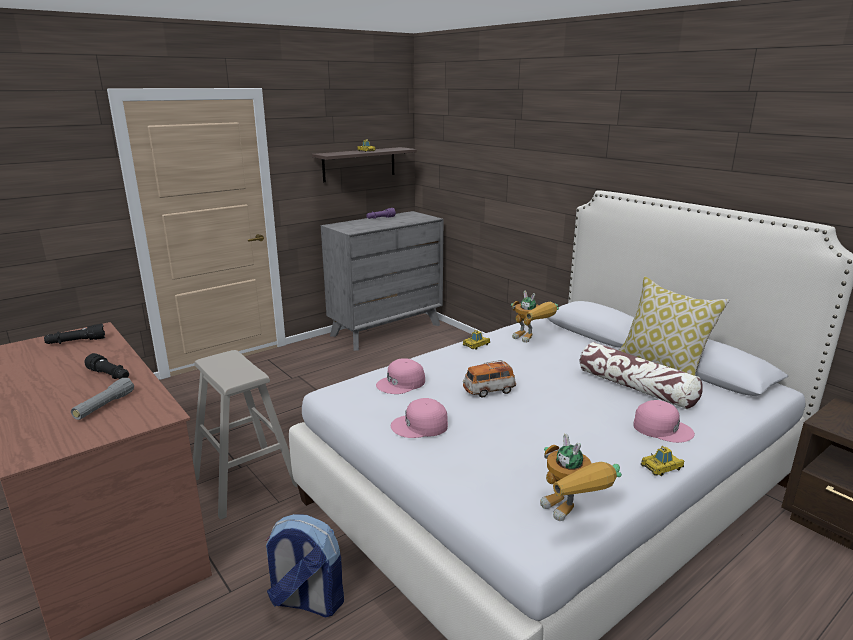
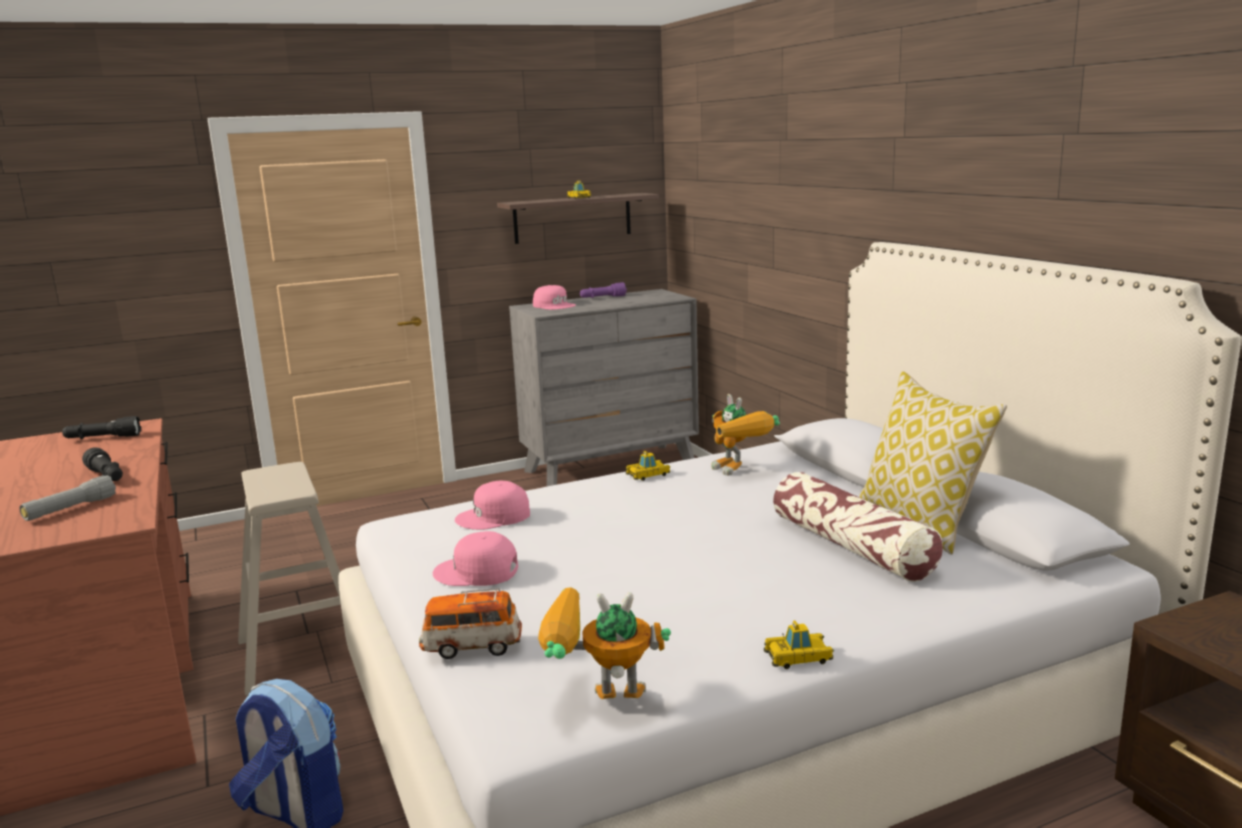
camera: 15 degrees right, 5 degrees down
toy car [463,360,516,398] -> toy car moved to [419,588,522,659]
toy robot [540,434,622,521] -> toy robot turned 105 degrees clockwise [538,587,671,699]
pink cap [633,400,695,443] -> pink cap moved to [533,285,576,310]

